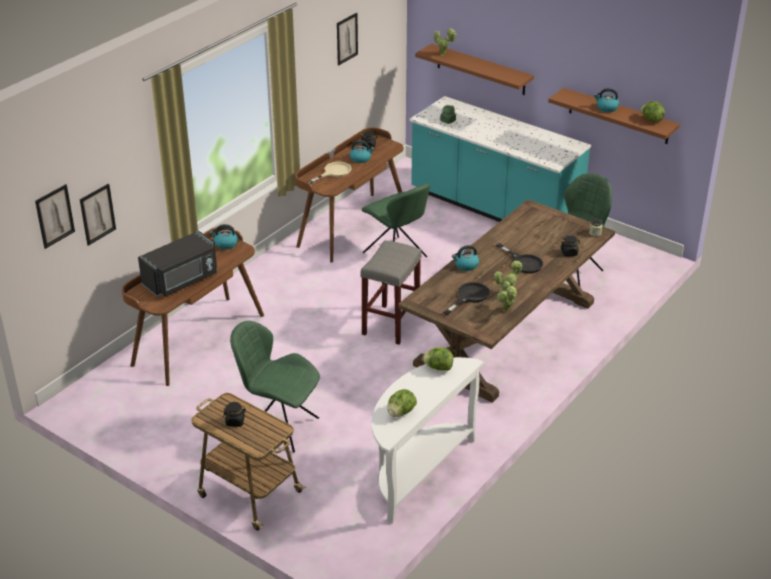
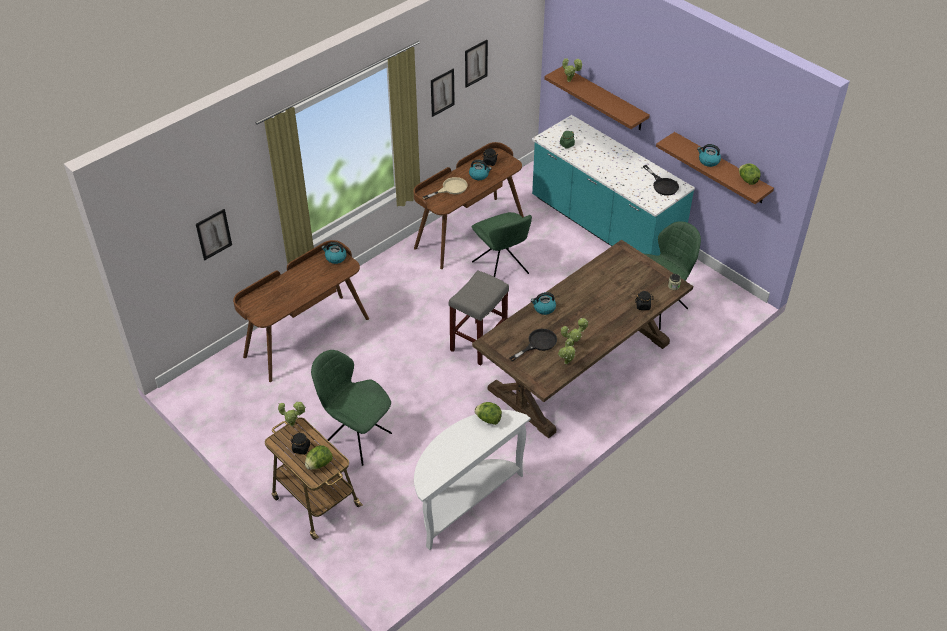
camera: 10 degrees right, 10 degrees up
picture [35,184,75,249] -> picture moved to [431,69,455,117]
black microwave [138,231,217,297] -> none
lettuce [388,389,417,417] -> lettuce moved to [305,445,333,470]
black frying pan [496,243,543,274] -> black frying pan moved to [643,165,679,196]
none -> potted plant [278,401,306,426]

